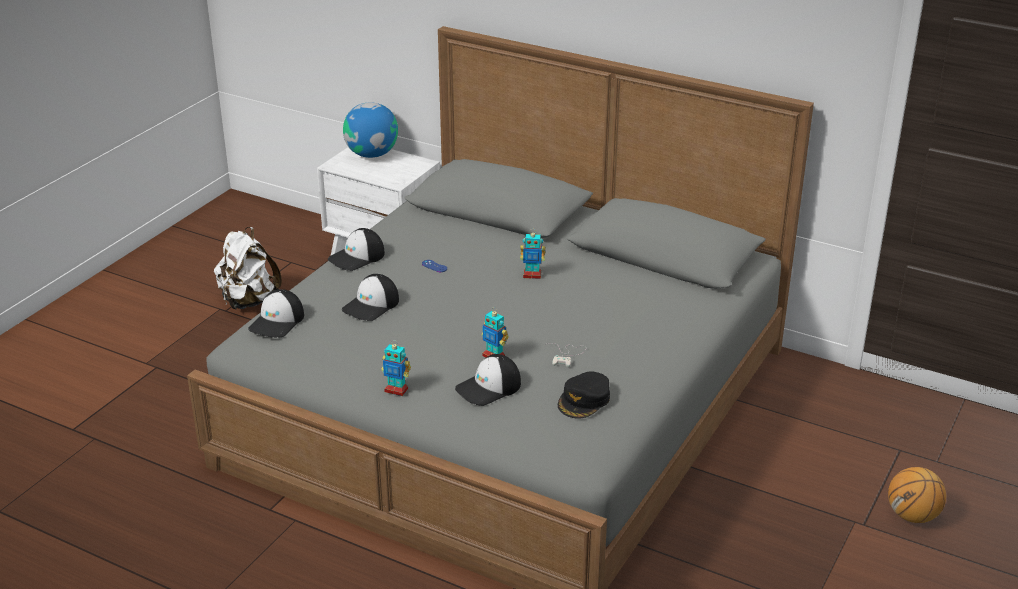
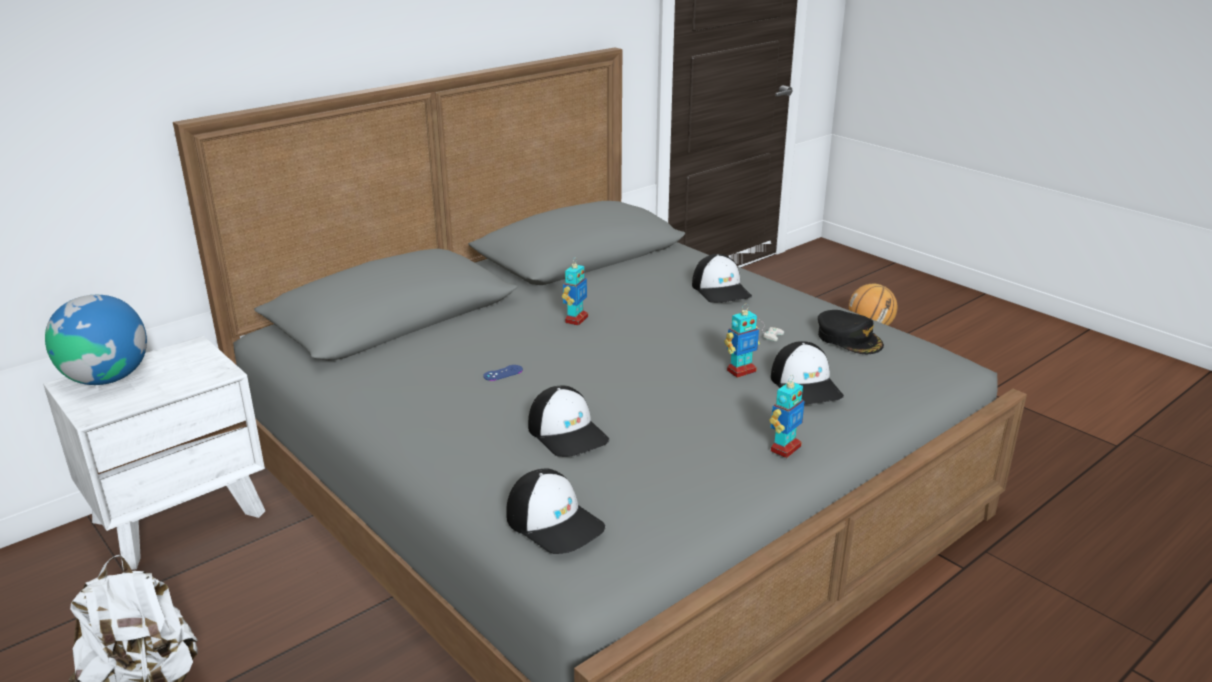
camera: 70 degrees left, 5 degrees down
cap [328,228,385,271] -> cap moved to [692,254,752,303]

